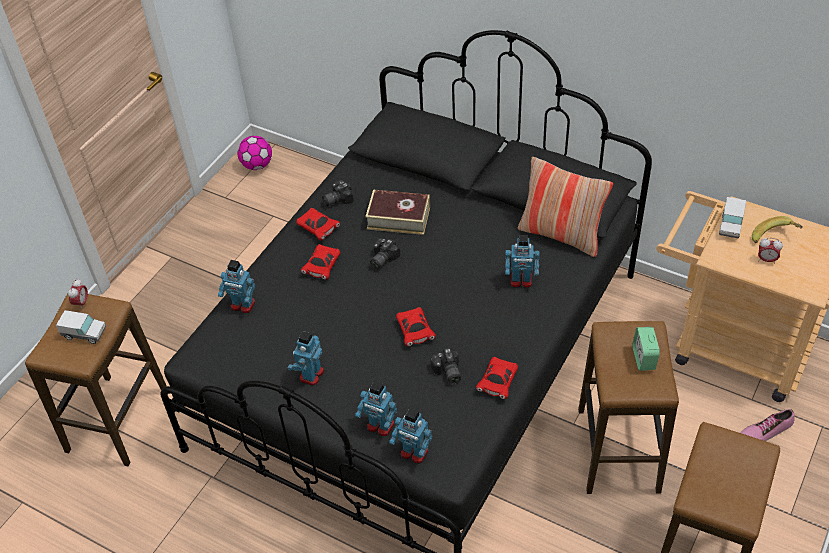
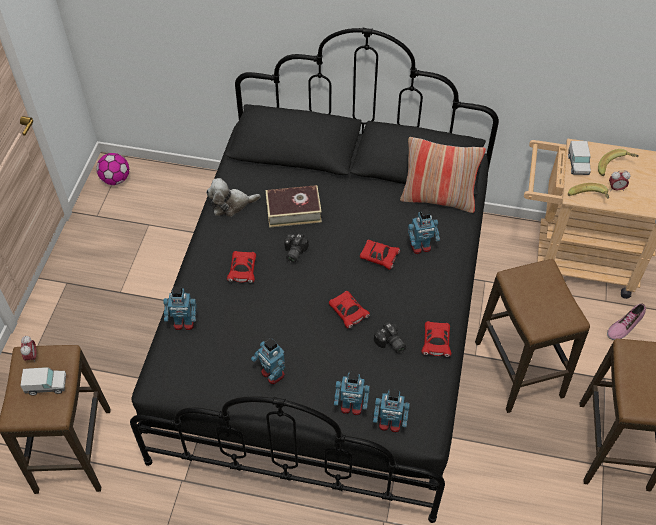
camera: 20 degrees left, 5 degrees up
toy robot [287,331,324,386] -> toy robot turned 45 degrees counterclockwise [251,338,285,385]
red toy car [296,208,340,241] -> red toy car moved to [360,240,400,270]
camera [322,180,354,206] -> plush toy [206,178,261,217]
alarm clock [633,327,660,371] -> none
none -> banana [568,183,609,199]

